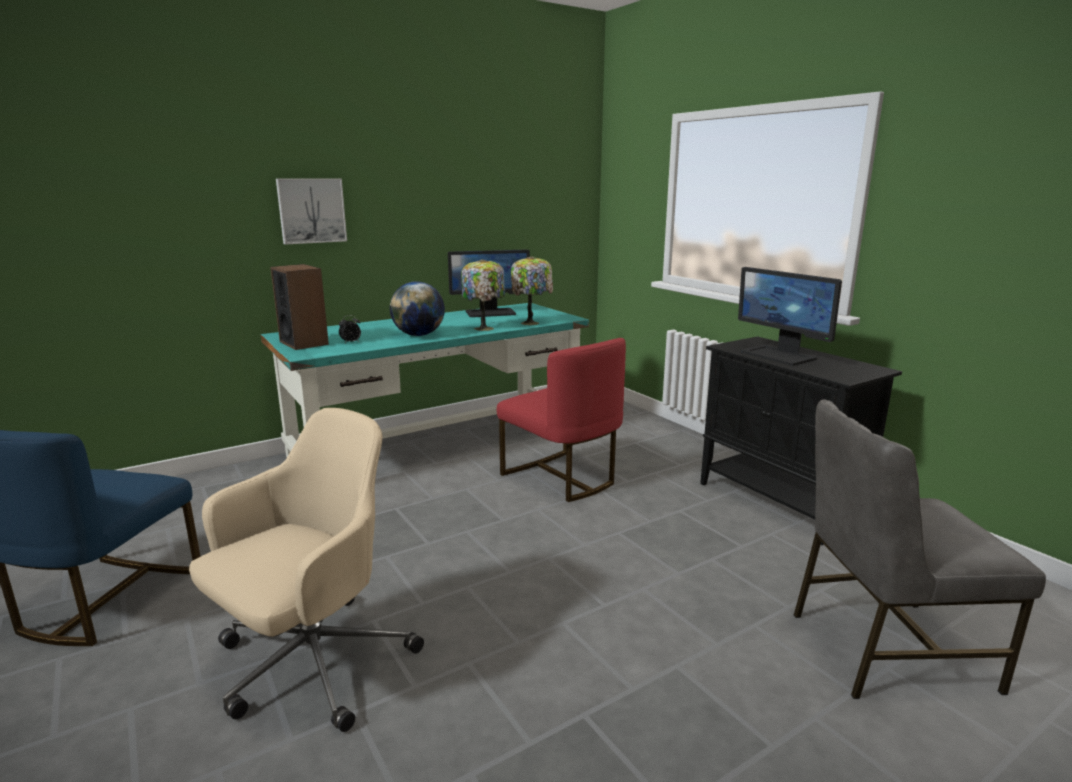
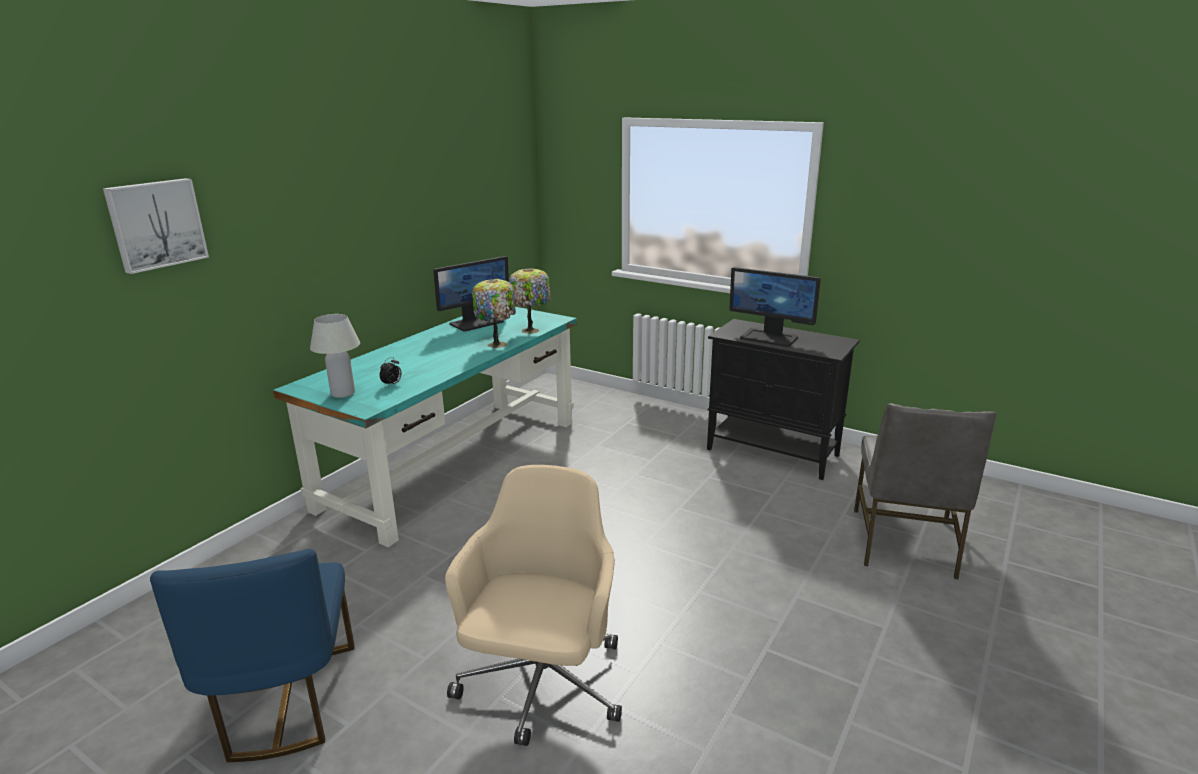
camera: 25 degrees left, 5 degrees up
speaker [270,264,329,350] -> white table lamp [310,314,360,398]
picture [276,178,347,245] -> picture moved to [103,178,209,274]
globe [390,281,445,336] -> none
red chair [497,338,626,502] -> none
grey chair [794,399,1046,699] -> grey chair turned 45 degrees counterclockwise [854,403,997,579]

